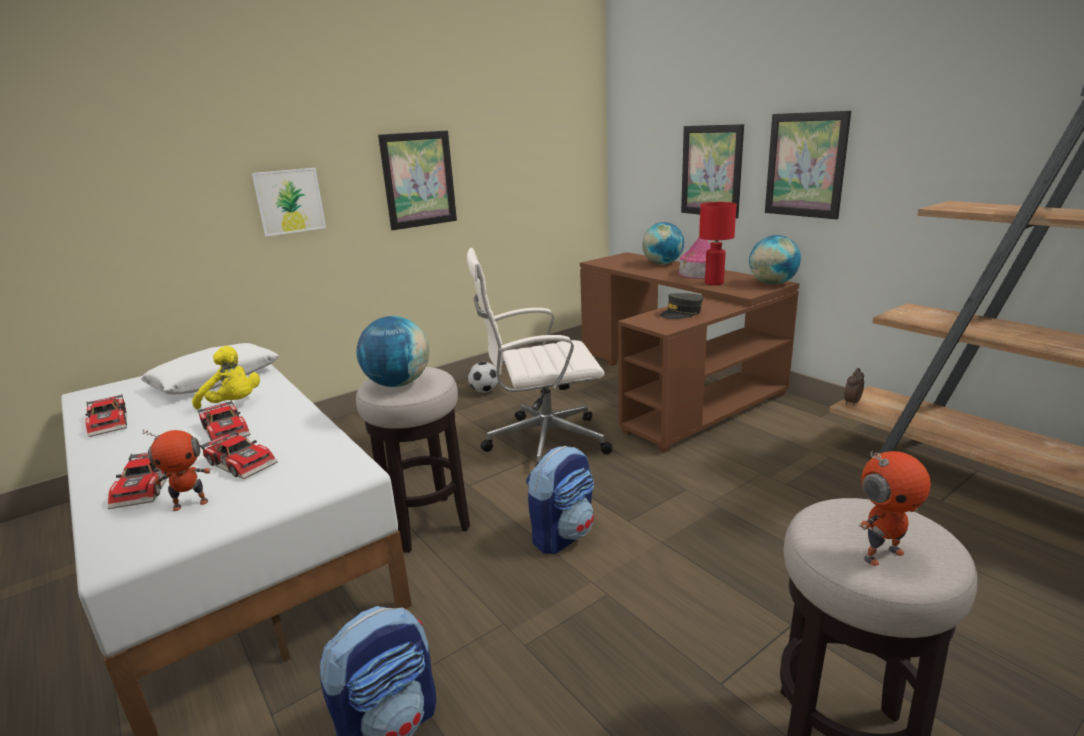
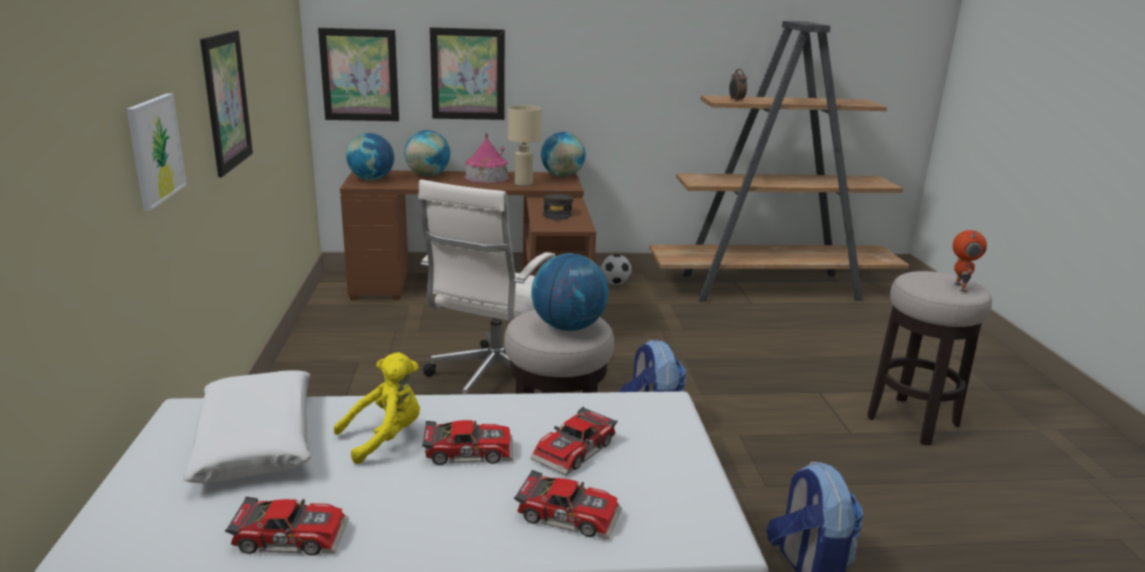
camera: 60 degrees left, 0 degrees up
toy robot [143,429,211,511] -> none
toy car [200,430,278,479] -> toy car turned 150 degrees clockwise [531,406,618,475]
football [468,362,498,393] -> football moved to [601,254,632,285]
red table lamp [699,202,737,285] -> beige table lamp [508,105,541,186]
picture [765,111,851,219] -> picture moved to [318,28,399,121]
alarm clock [844,368,864,406] -> alarm clock moved to [729,69,747,102]
none -> globe [346,133,394,180]

